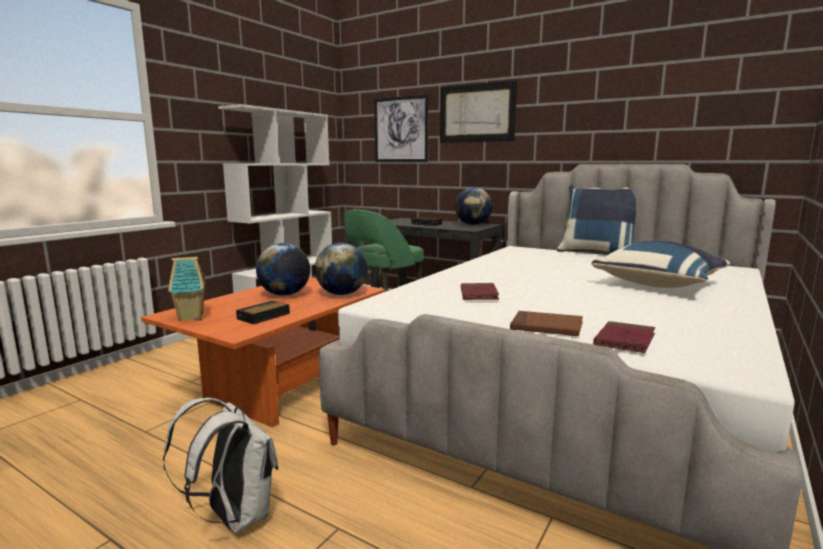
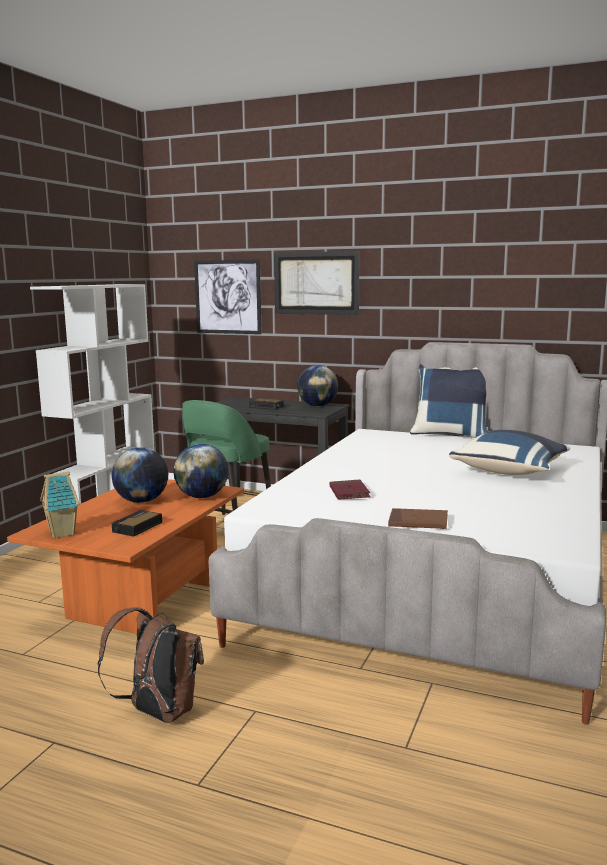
camera: 10 degrees left, 0 degrees up
white backpack [163,398,278,533] -> brown backpack [97,607,204,723]
red book [593,321,655,353] -> none

